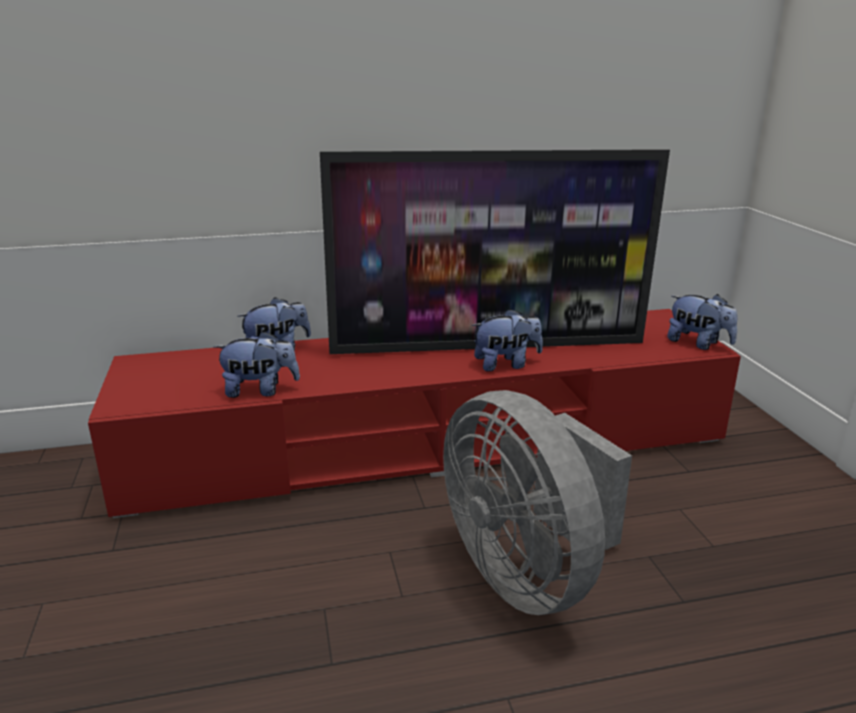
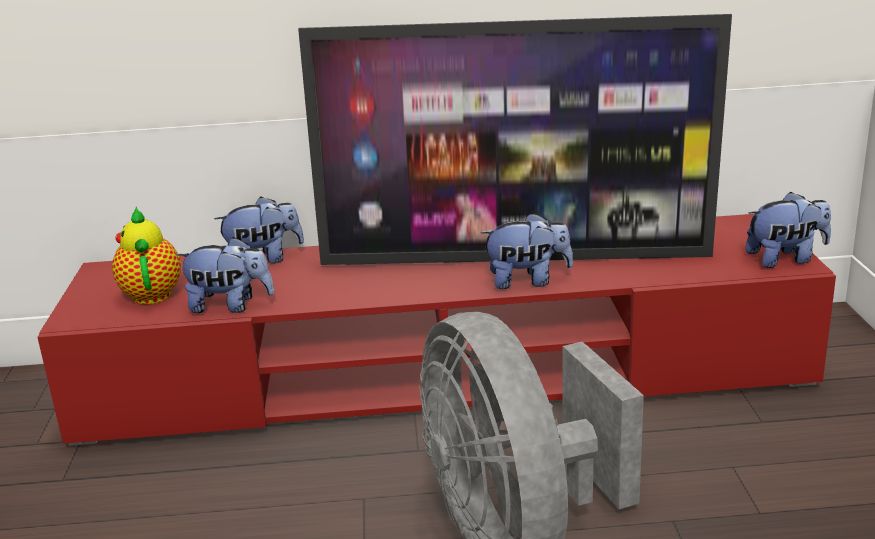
camera: 10 degrees right, 0 degrees up
plush toy [667,294,737,350] -> plush toy turned 60 degrees counterclockwise [746,192,831,268]
none -> teapot [112,207,181,304]

